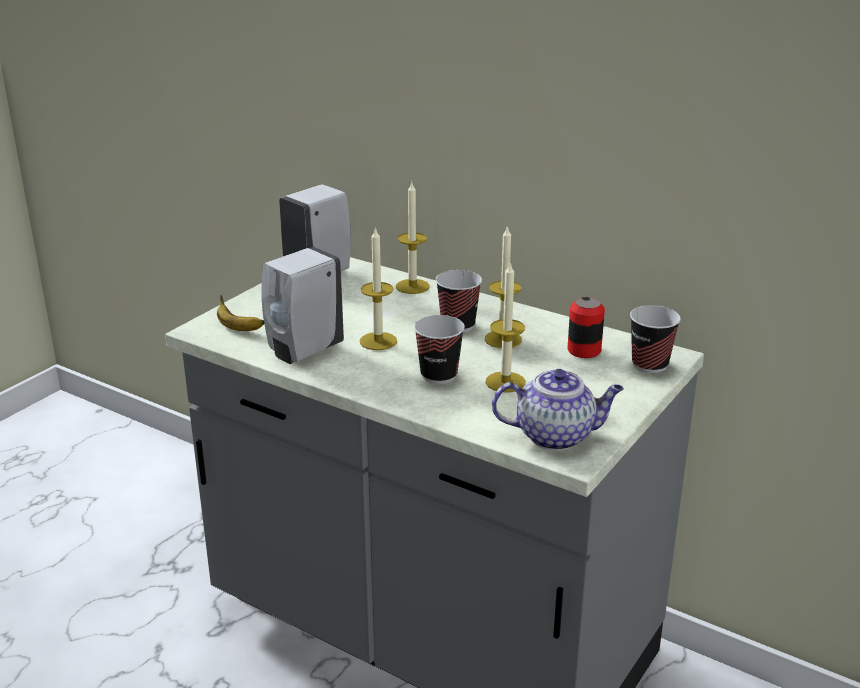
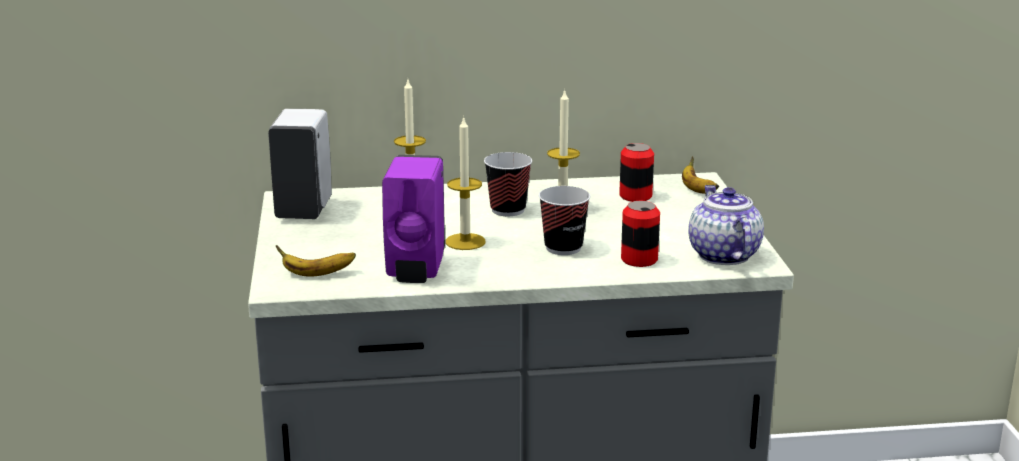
camera: 40 degrees left, 5 degrees down
white soap dispenser [262,247,344,364] -> purple soap dispenser [382,155,445,283]
candle [486,263,526,393] -> none
teapot [492,369,624,450] -> teapot turned 60 degrees counterclockwise [688,185,764,265]
cup [630,305,681,373] -> banana [682,157,719,194]
none -> can [621,201,660,267]

